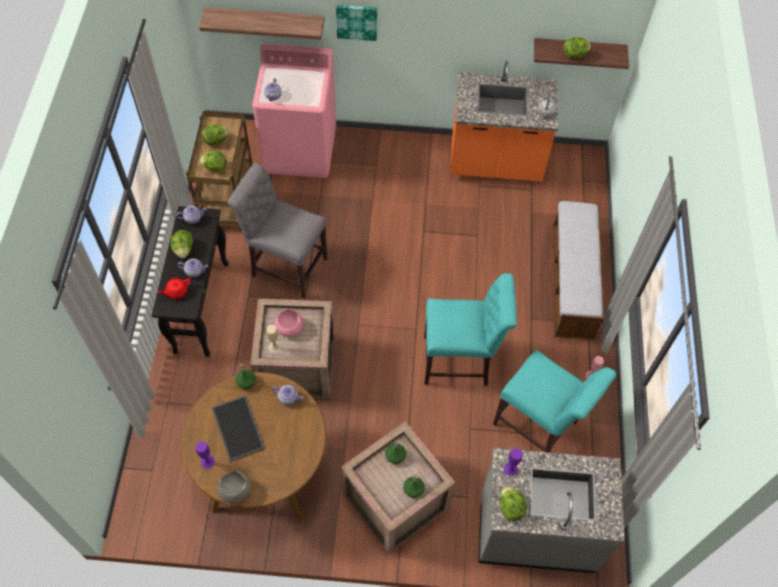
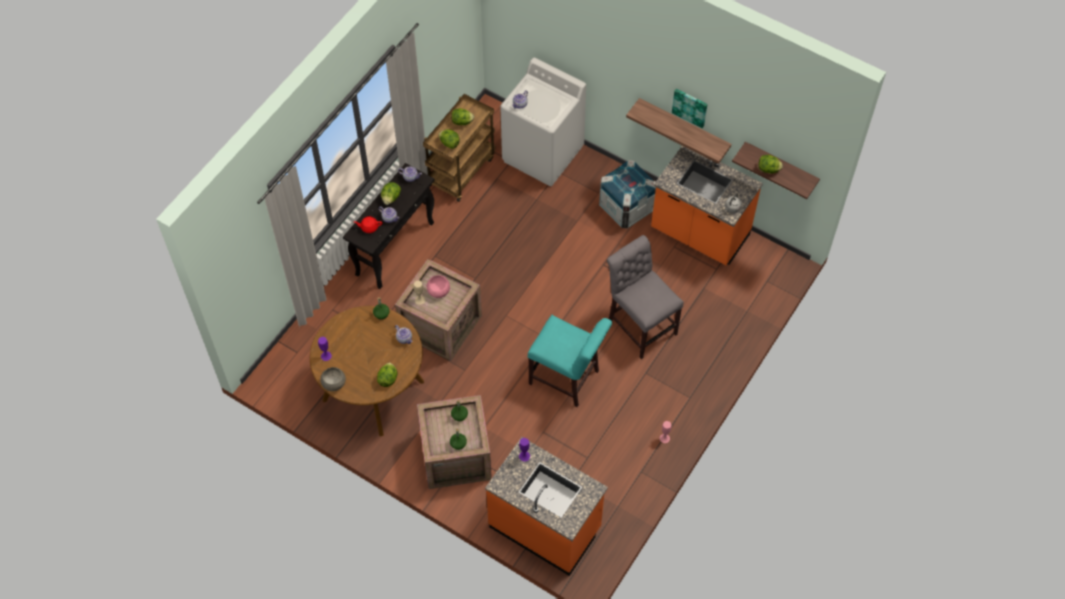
camera: 30 degrees right, 0 degrees up
shelf [199,7,325,40] -> shelf moved to [626,98,731,164]
tray [211,395,265,462] -> none
grey chair [227,163,328,298] -> grey chair moved to [607,235,684,359]
pink washing machine [252,43,336,178] -> white washing machine [500,58,586,186]
picture [336,5,377,41] -> picture moved to [672,89,708,128]
grey counter [479,448,624,573] -> orange counter [485,437,608,576]
turquoise chair [493,349,616,453] -> none
lettuce [500,487,527,521] -> lettuce moved to [377,363,398,387]
bench [553,200,604,340] -> none
none -> crate [599,160,656,228]

